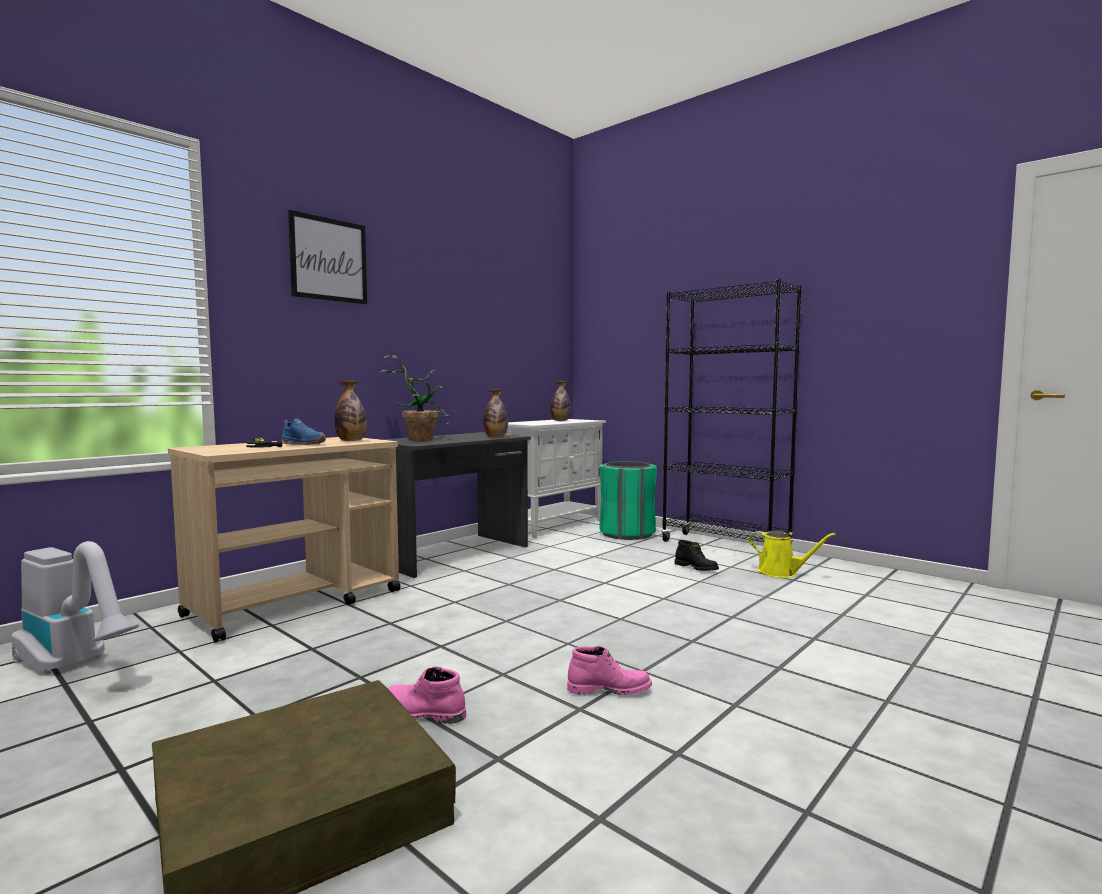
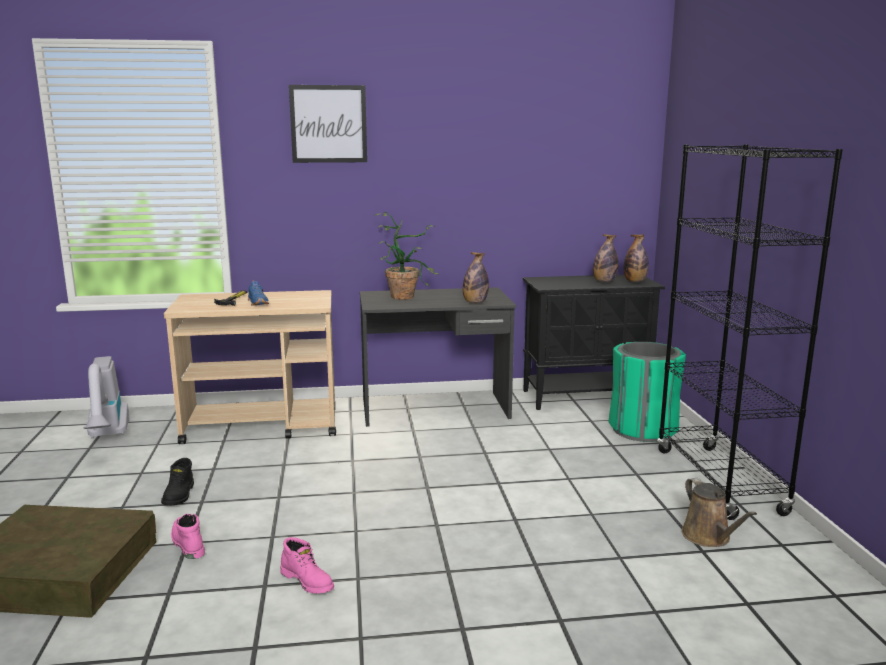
camera: 40 degrees right, 10 degrees up
bottle [335,380,367,441] -> bottle moved to [624,234,649,282]
white cabinet [506,419,606,538] -> black cabinet [523,275,665,410]
black boot [675,540,719,571] -> black boot moved to [161,458,194,505]
yellow watering can [749,530,835,578] -> brown watering can [682,478,757,547]

